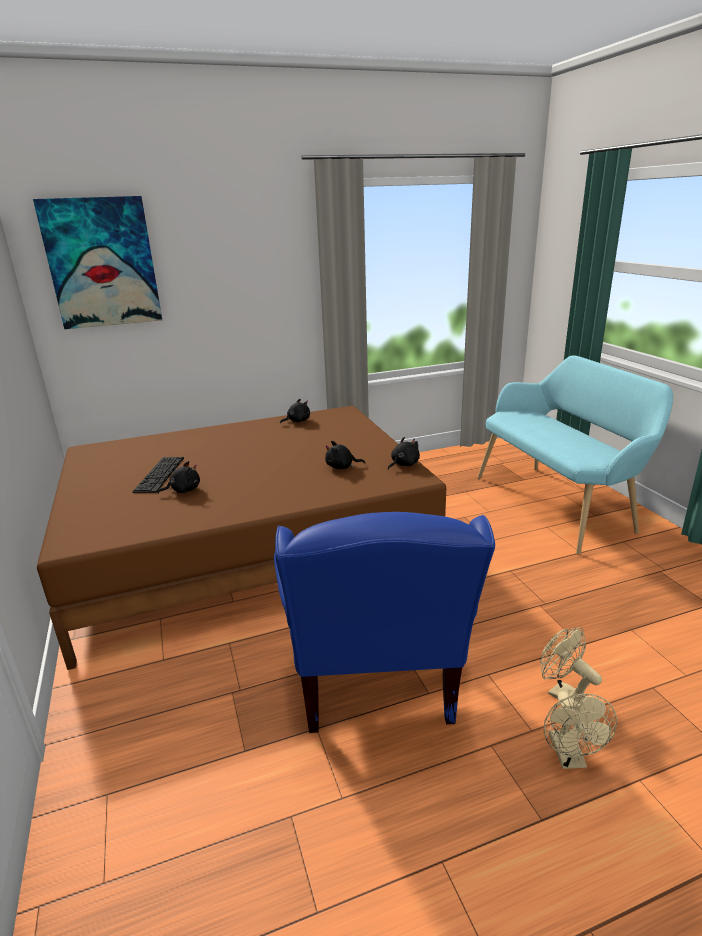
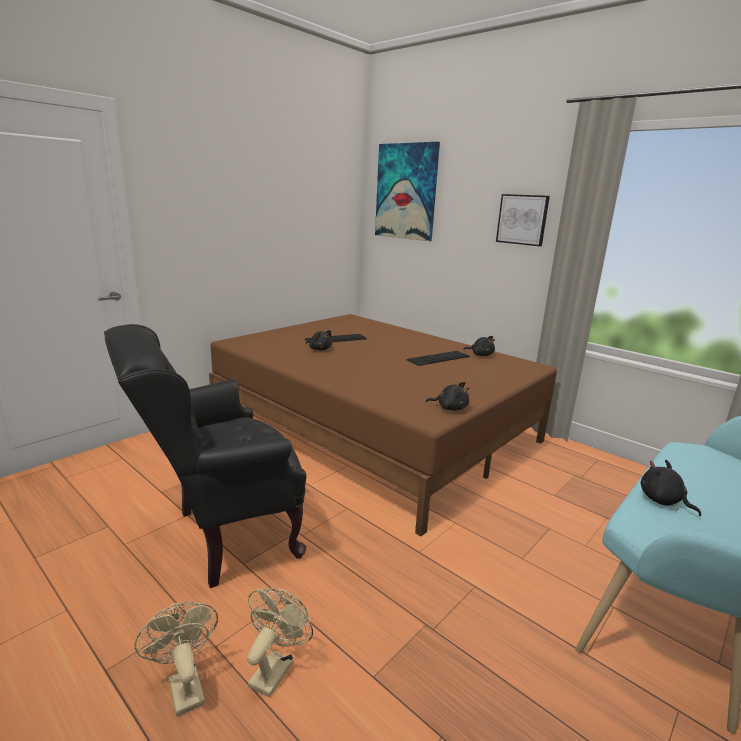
camera: 60 degrees right, 5 degrees down
blue armchair [274,512,495,733] -> black armchair [104,324,306,588]
black plush toy [325,441,365,469] -> black plush toy moved to [641,460,701,516]
beige fan [544,691,617,769] -> beige fan turned 90 degrees clockwise [135,601,218,716]
none -> keyboard [406,351,470,366]
none -> picture [496,194,550,246]

